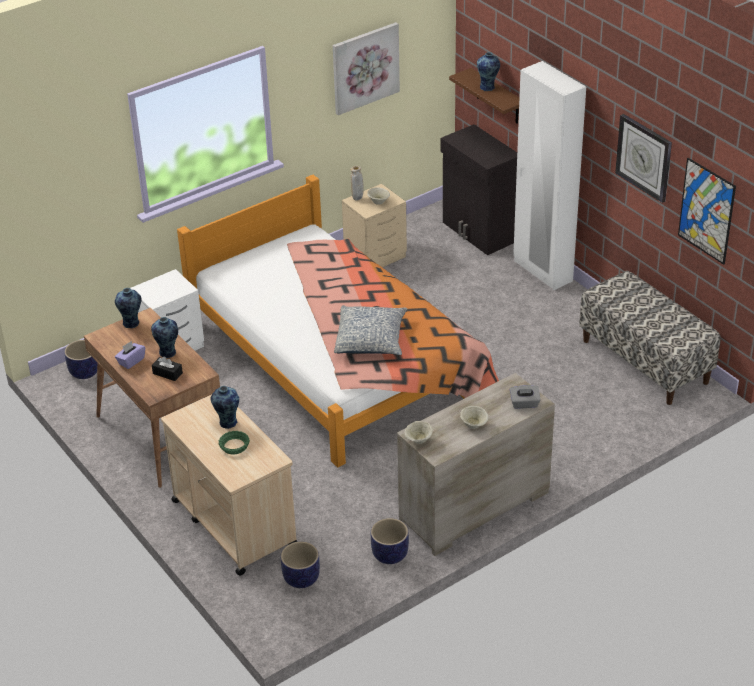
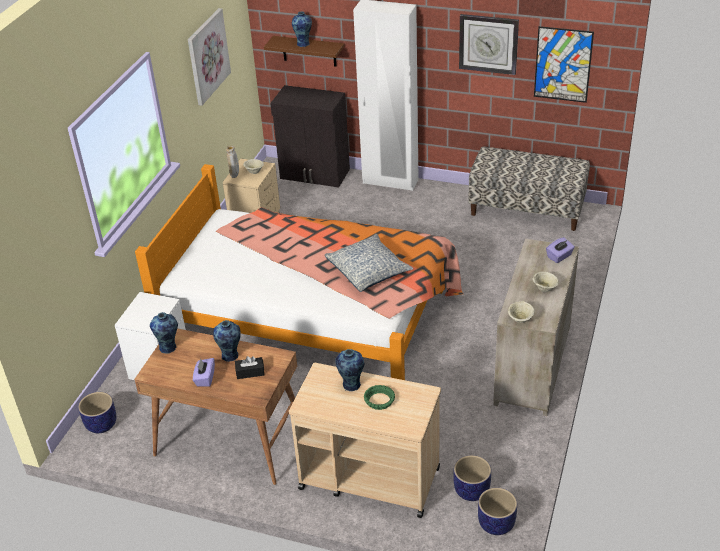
camera: 35 degrees left, 0 degrees up
planter [371,518,409,564] -> planter moved to [478,488,517,535]
grey tissue box [510,385,541,409] -> purple tissue box [546,237,575,263]

